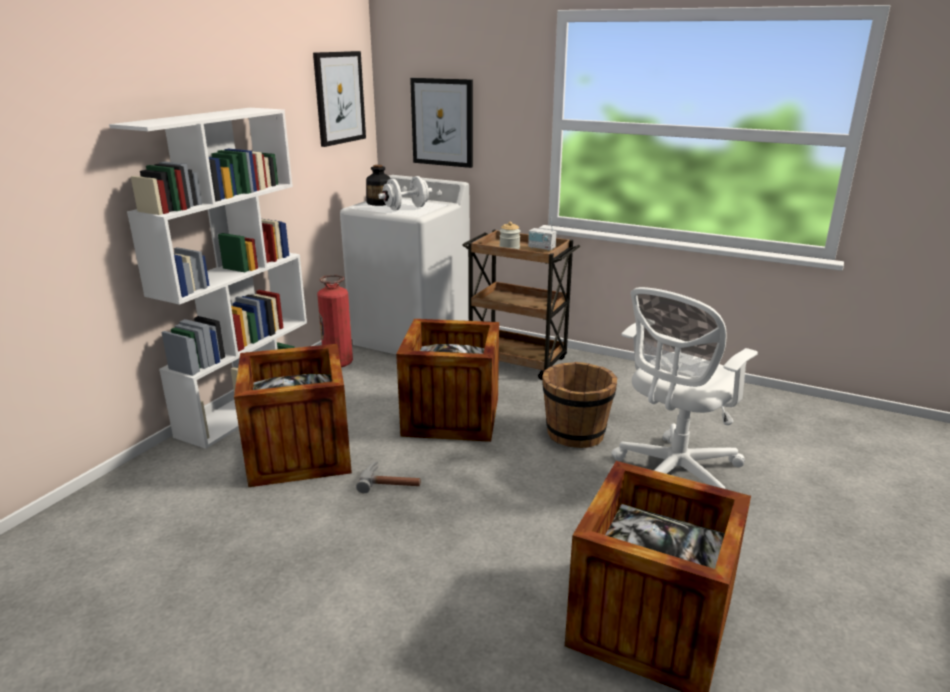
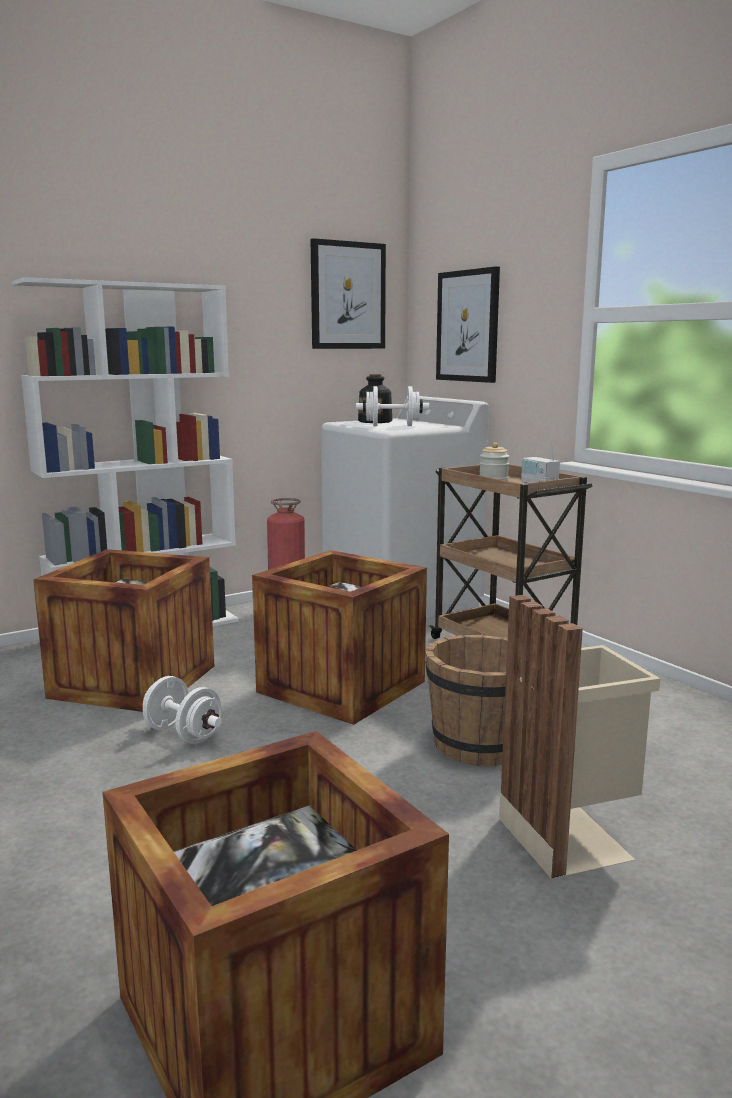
camera: 30 degrees right, 10 degrees down
hammer [356,460,421,493] -> white dumbbell [143,676,223,744]
white office chair [611,287,758,489] -> beige trash can [499,595,661,879]

